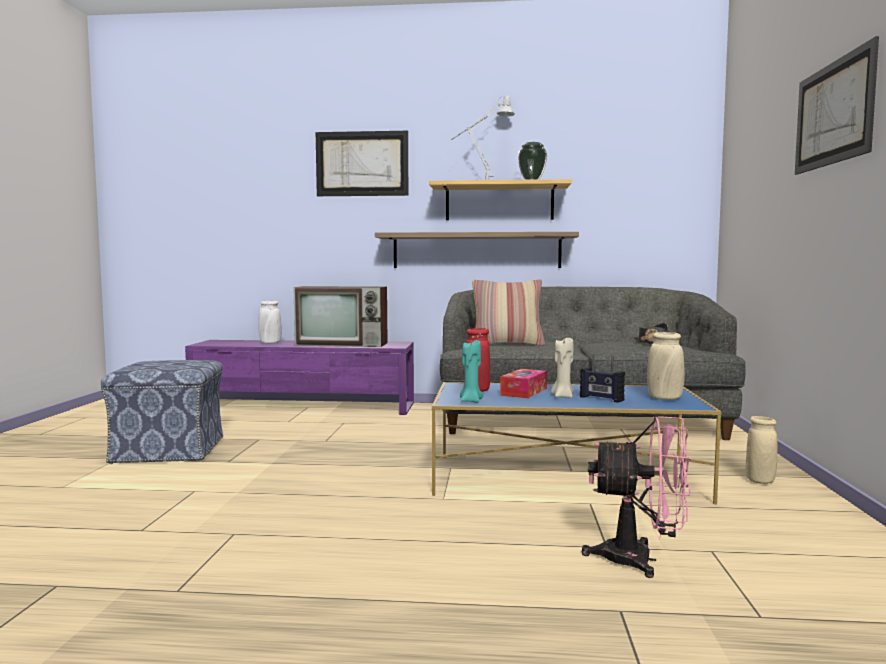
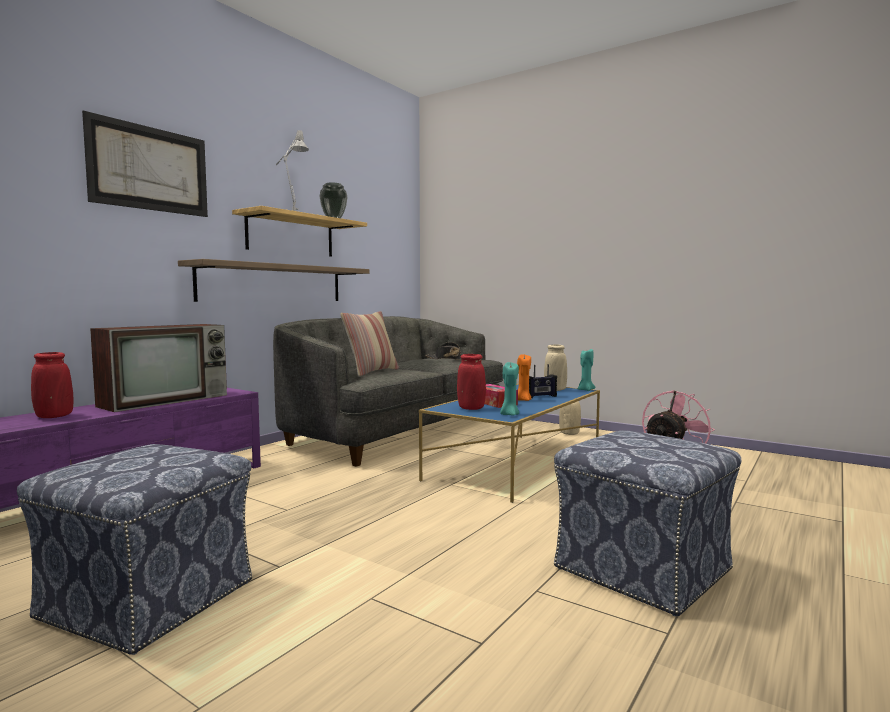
camera: 60 degrees left, 0 degrees up
white vase [258,301,282,344] -> red vase [31,352,73,418]
beige candle [551,338,573,398] -> orange candle [517,354,532,401]
picture [795,36,879,175] -> none
none -> ottoman [554,430,741,616]
none -> turquoise candle [577,349,596,391]

